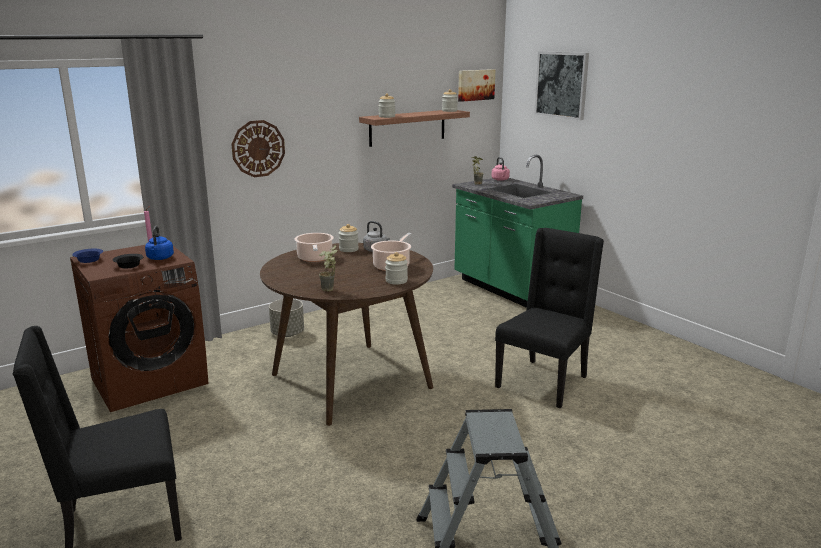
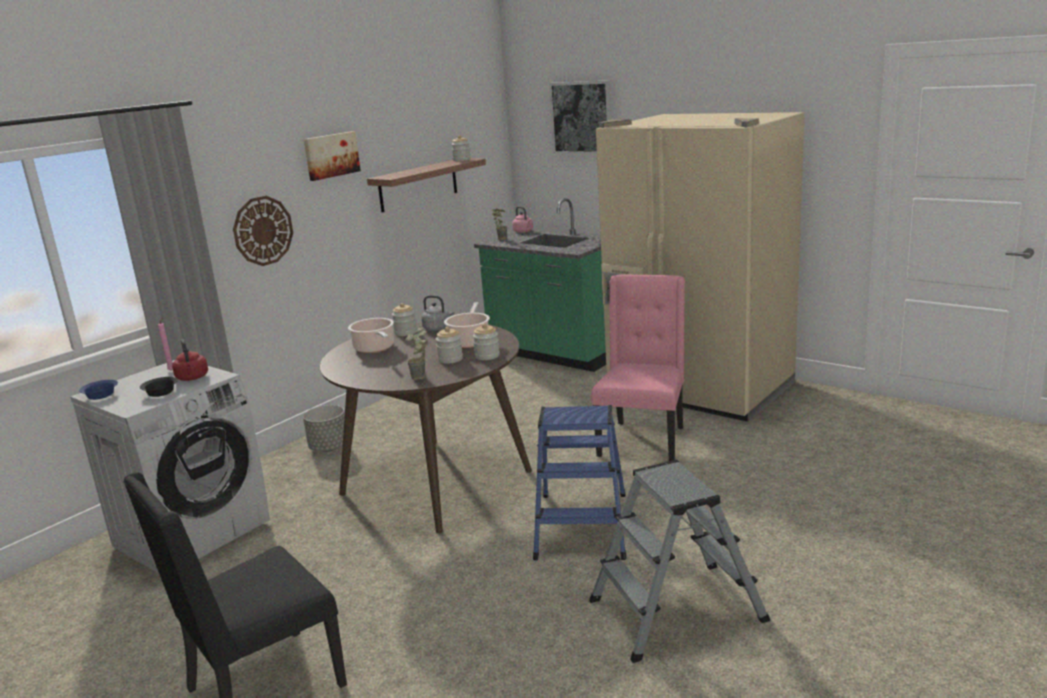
camera: 15 degrees left, 0 degrees up
brown washing machine [70,245,209,412] -> white washing machine [70,360,270,574]
blue kettle [145,226,174,260] -> red kettle [172,339,208,381]
jar [378,93,395,118] -> jar moved to [436,327,463,363]
picture [458,69,495,102] -> picture moved to [304,131,361,181]
black chair [495,228,604,408] -> pink chair [591,274,685,461]
none -> blue step ladder [533,405,626,560]
none -> beige fridge [596,112,804,422]

